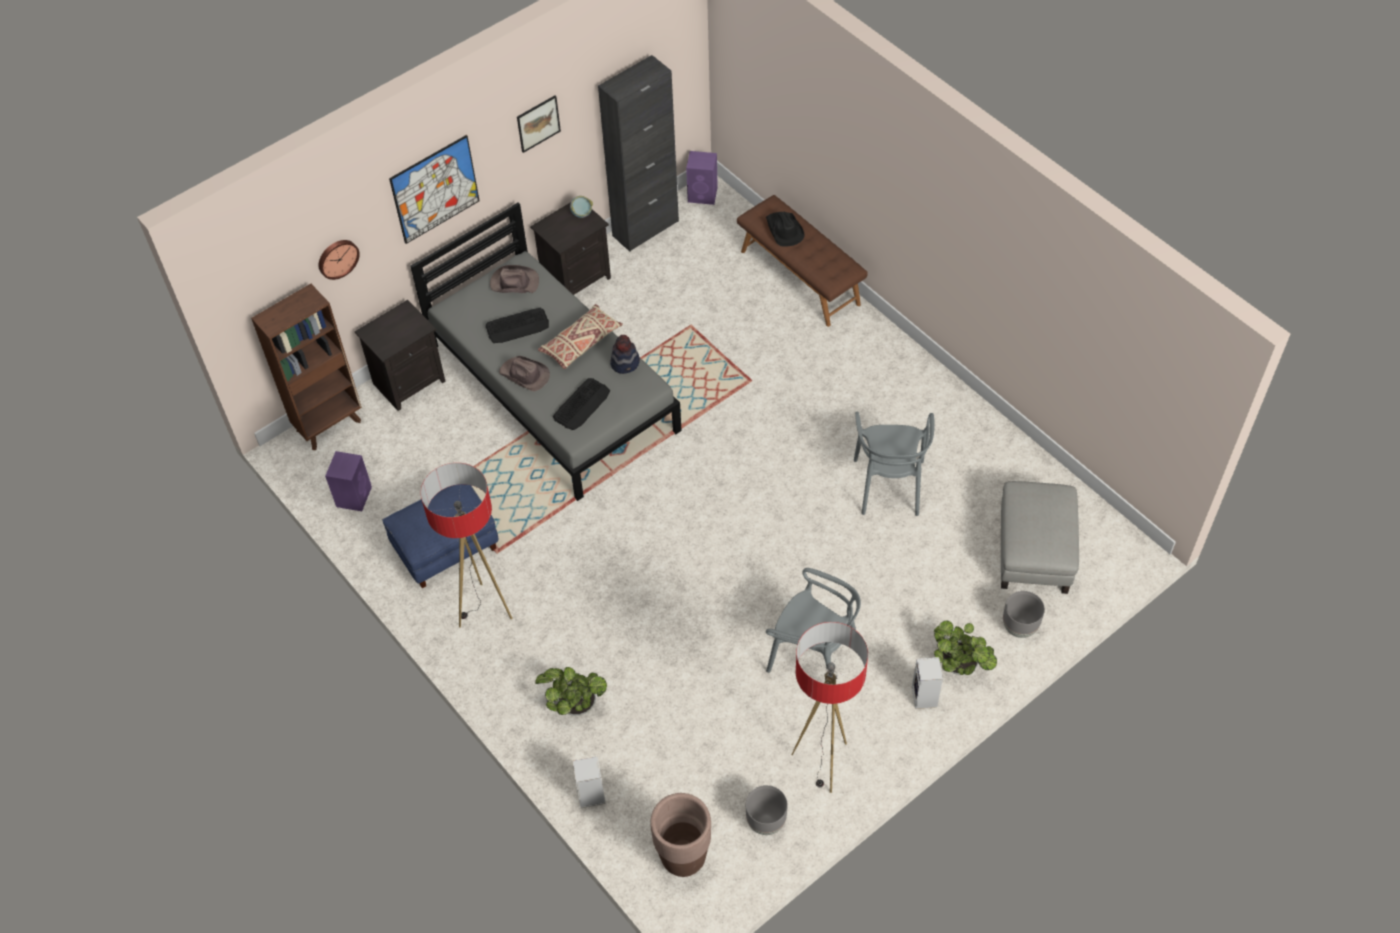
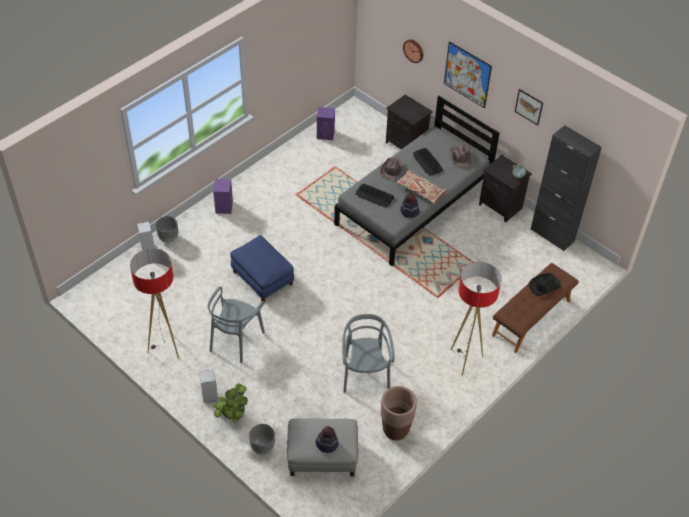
camera: 80 degrees right, 5 degrees down
brown bookcase [251,284,362,450] -> none
blue ottoman [382,484,498,588] -> blue ottoman moved to [230,235,294,302]
floor lamp [421,463,512,628] -> floor lamp moved to [451,262,502,376]
potted plant [535,667,607,716] -> none
brown planter [650,793,711,877] -> brown planter moved to [381,386,417,441]
purple speaker [686,151,718,205] -> purple speaker moved to [213,179,233,214]
grey planter [746,785,788,835] -> grey planter moved to [156,216,178,243]
grey chair [854,412,935,516] -> grey chair turned 90 degrees clockwise [342,314,395,393]
none -> hat [316,426,339,453]

